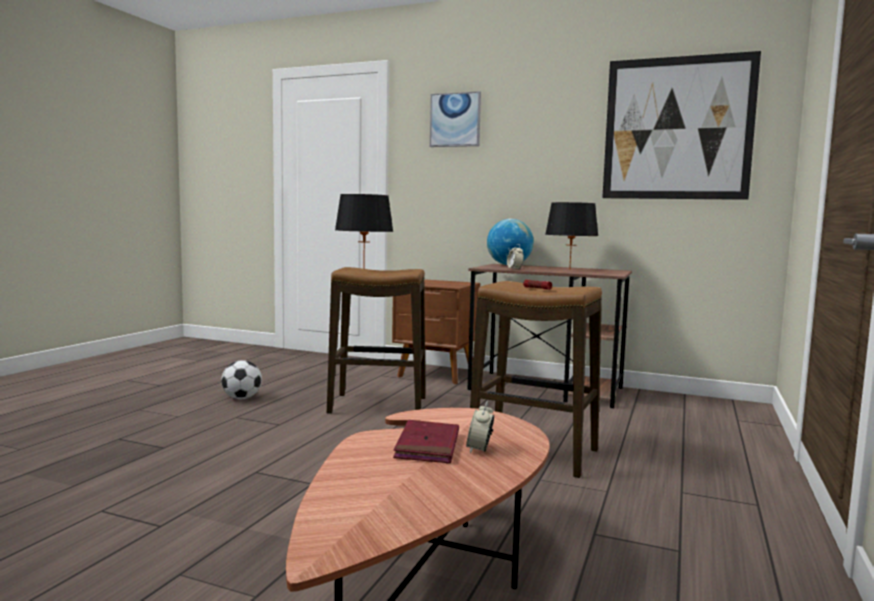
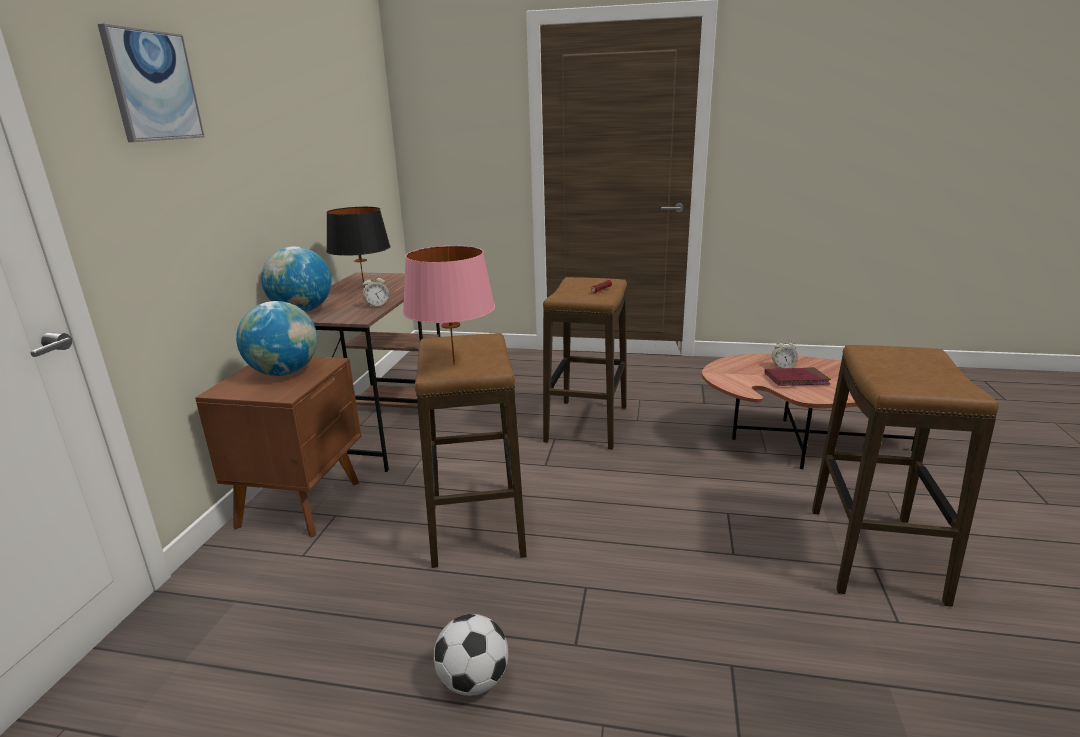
camera: 100 degrees left, 15 degrees up
black table lamp [335,194,393,269] -> pink table lamp [403,246,495,365]
picture [602,51,761,200] -> none
none -> globe [236,301,317,376]
none -> stool [812,345,999,607]

